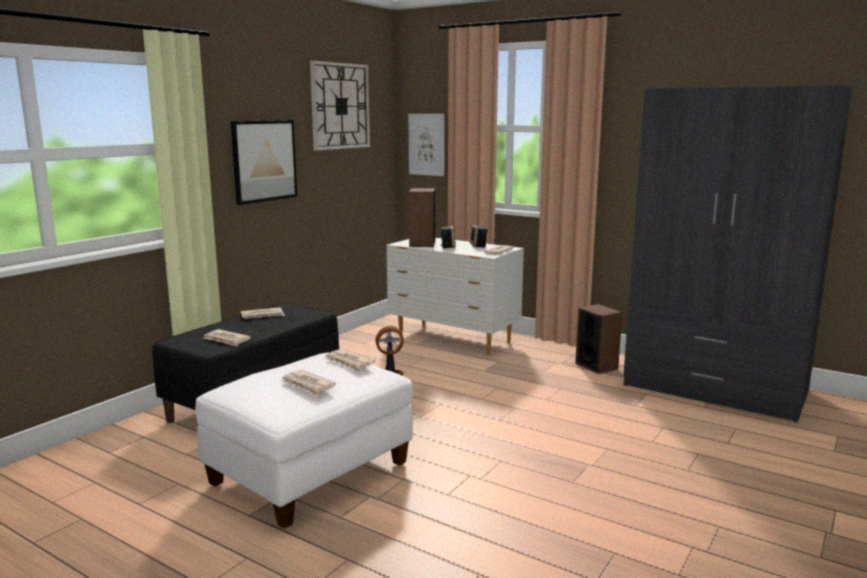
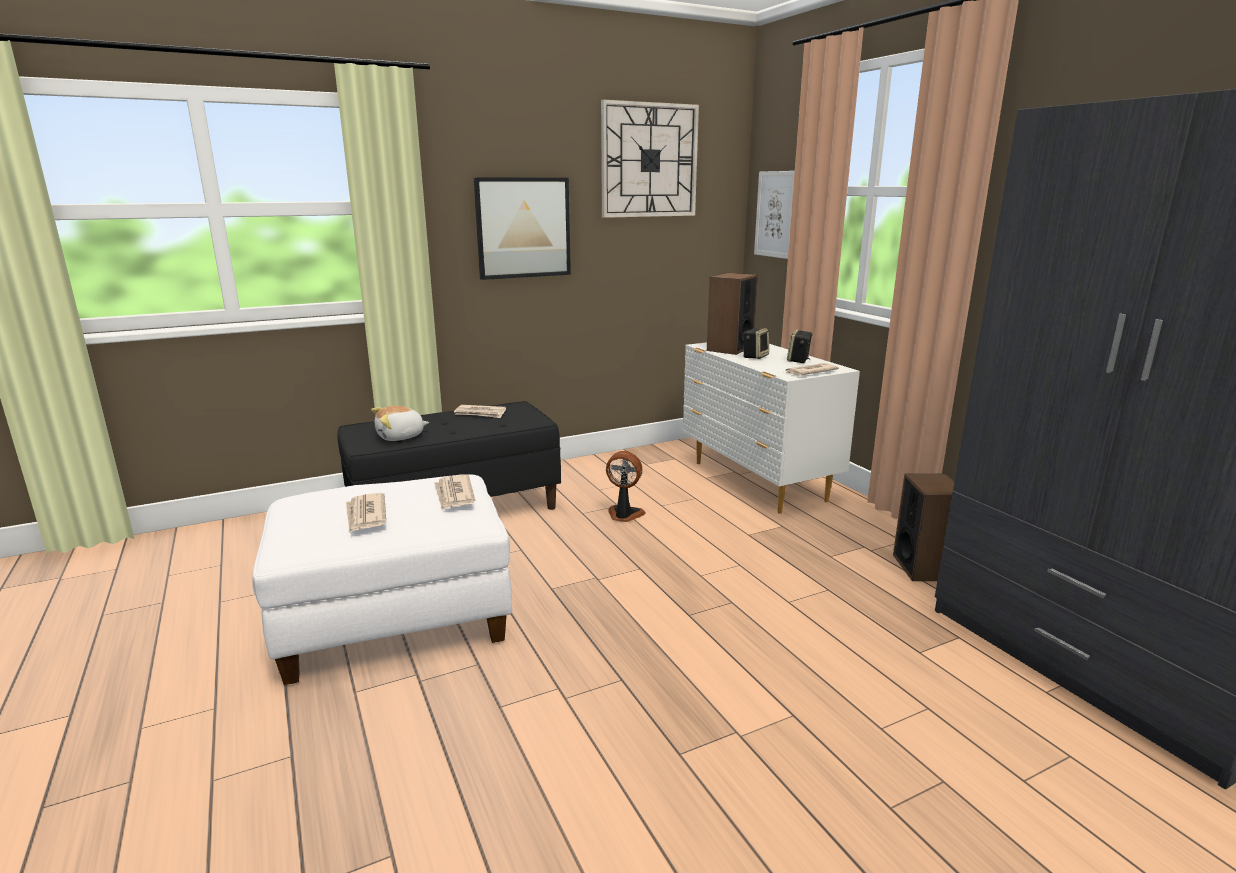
camera: 30 degrees right, 5 degrees up
newspaper [204,329,251,347] -> plush toy [371,406,429,441]

